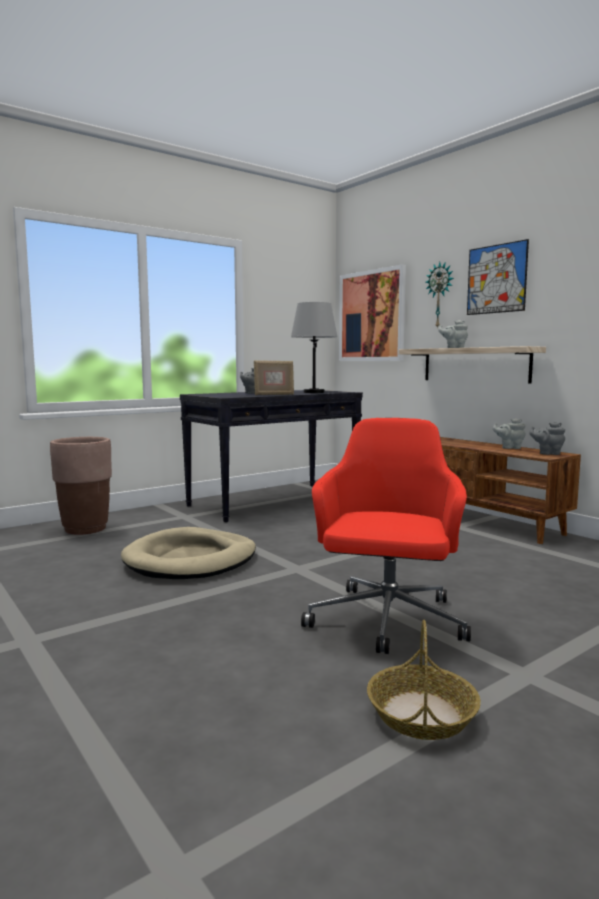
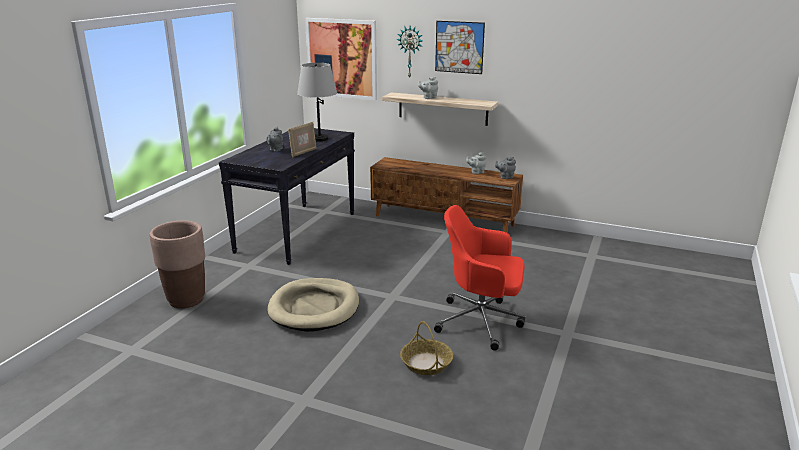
camera: 30 degrees left, 15 degrees up
red office chair [301,418,471,654] -> red office chair turned 60 degrees counterclockwise [434,205,525,351]
basket [367,620,481,740] -> basket moved to [400,321,453,375]

